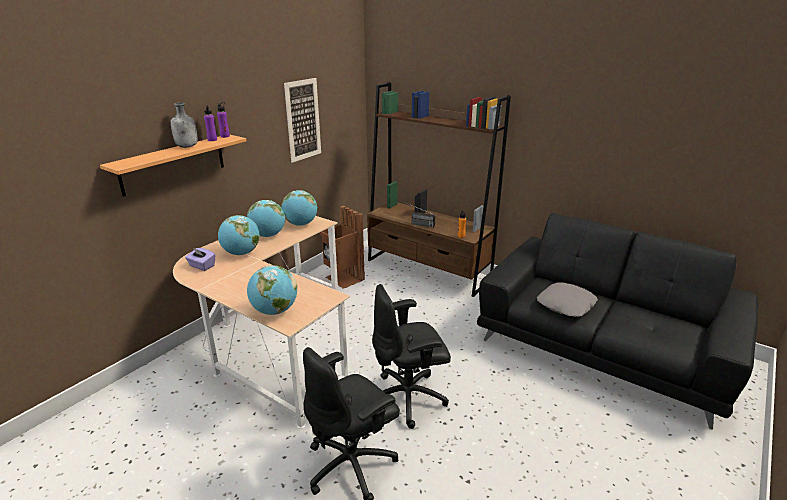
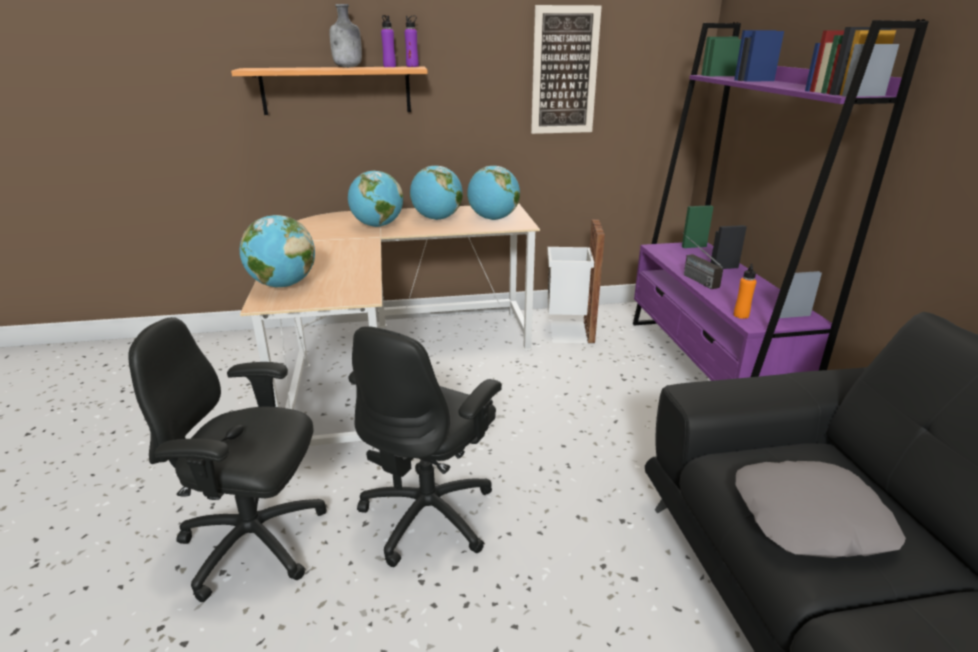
camera: 45 degrees right, 0 degrees up
purple tissue box [185,248,215,271] -> none
brown trash can [319,205,365,289] -> white trash can [547,219,605,344]
brown bookcase [367,82,511,297] -> purple bookcase [633,20,929,381]
black office chair [372,284,451,429] -> black office chair turned 90 degrees counterclockwise [348,326,502,567]

